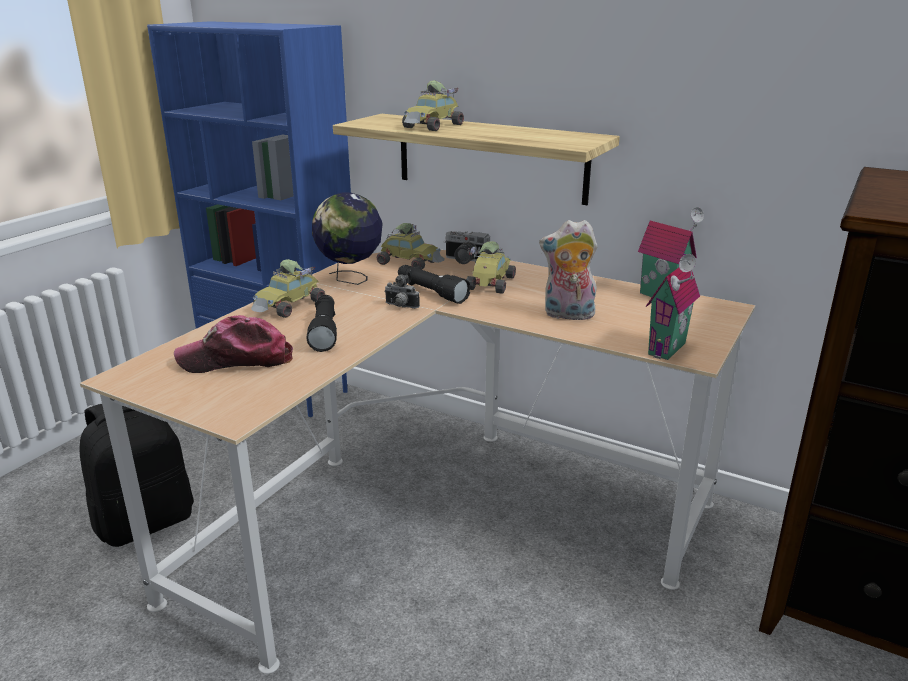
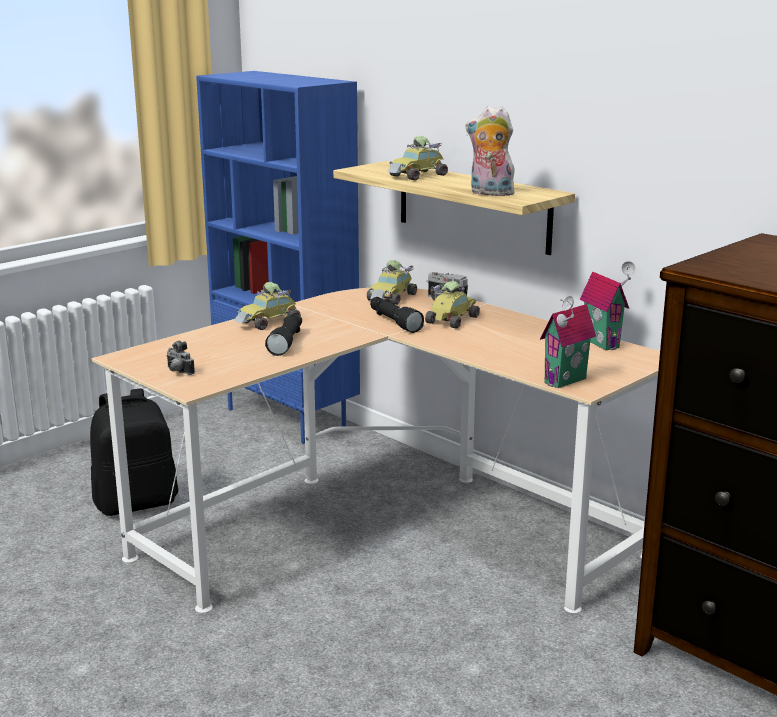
camera: 15 degrees right, 5 degrees down
cap [174,315,293,373] -> none
globe [312,192,383,285] -> none
toy car [377,223,445,269] -> toy car turned 75 degrees clockwise [367,260,417,305]
camera [384,274,420,309] -> camera moved to [166,341,195,375]
plush toy [539,220,598,320] -> plush toy moved to [466,106,518,196]

